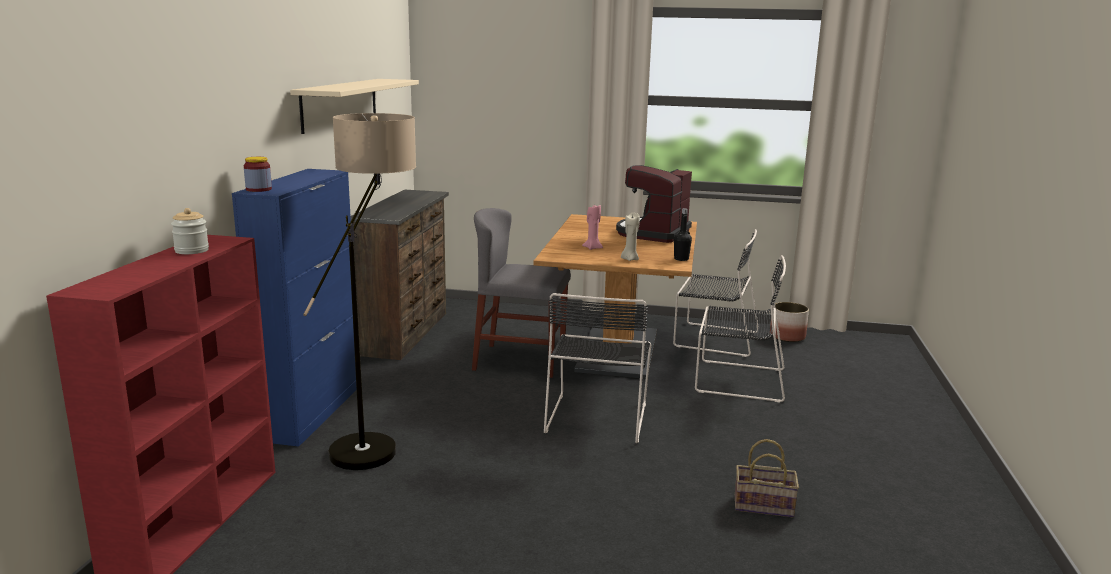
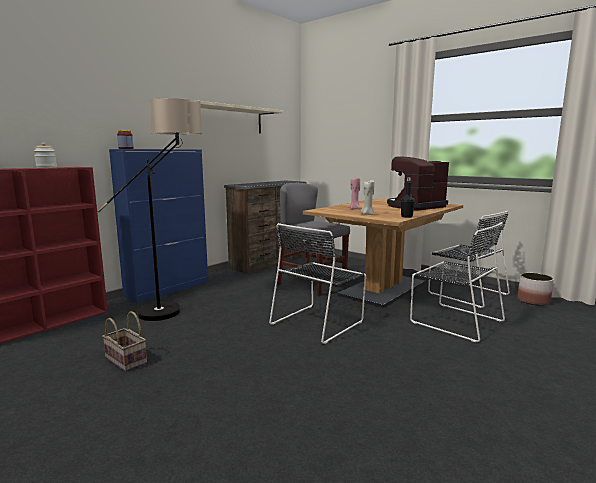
camera: 30 degrees right, 5 degrees down
basket [735,439,799,517] -> basket moved to [102,311,147,372]

